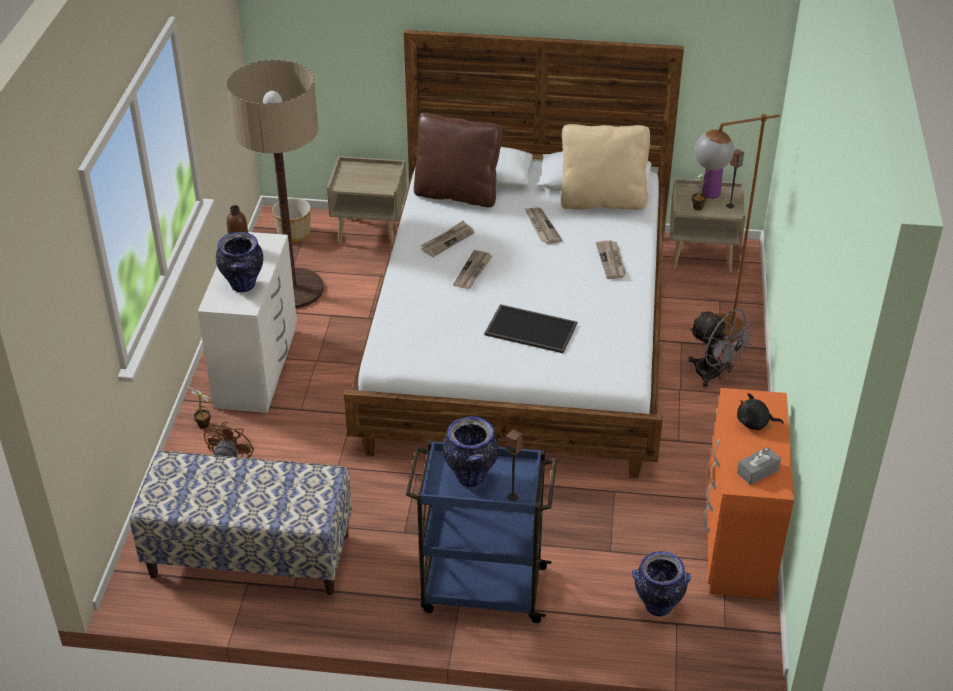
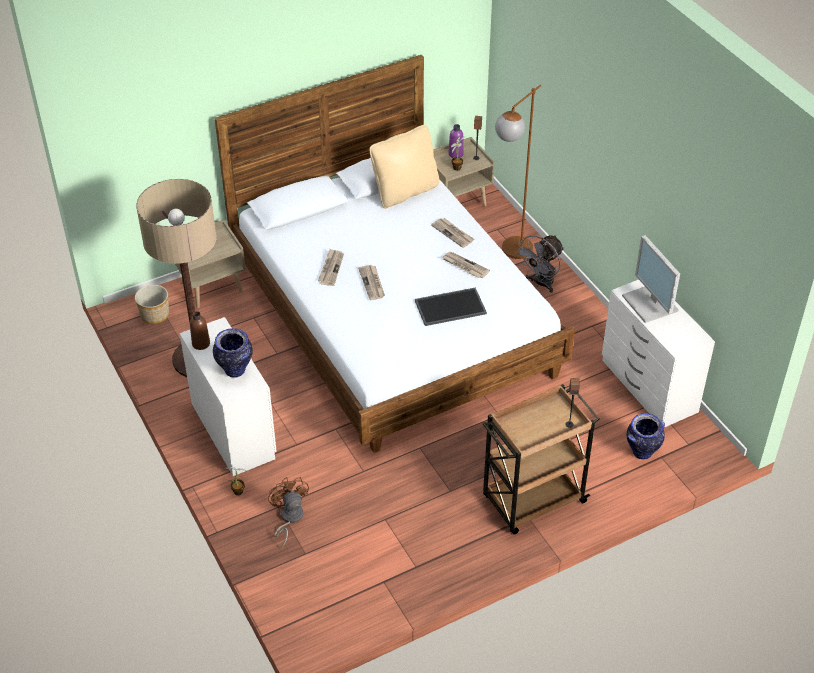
camera: 35 degrees left, 5 degrees up
bench [130,451,352,595] -> none
blue cart [406,440,557,623] -> brown cart [482,384,600,534]
brown pillow [414,113,502,207] -> none
vase [443,416,499,487] -> none
newspaper [525,207,562,244] -> newspaper moved to [443,252,490,278]
grey fan [688,309,757,388] -> grey fan turned 120 degrees clockwise [515,235,564,293]
orange dresser [704,388,794,599] -> white dresser [602,279,715,427]
black plush toy [737,393,784,430] -> monitor [622,235,680,323]
grey tissue box [737,447,781,485] -> none

